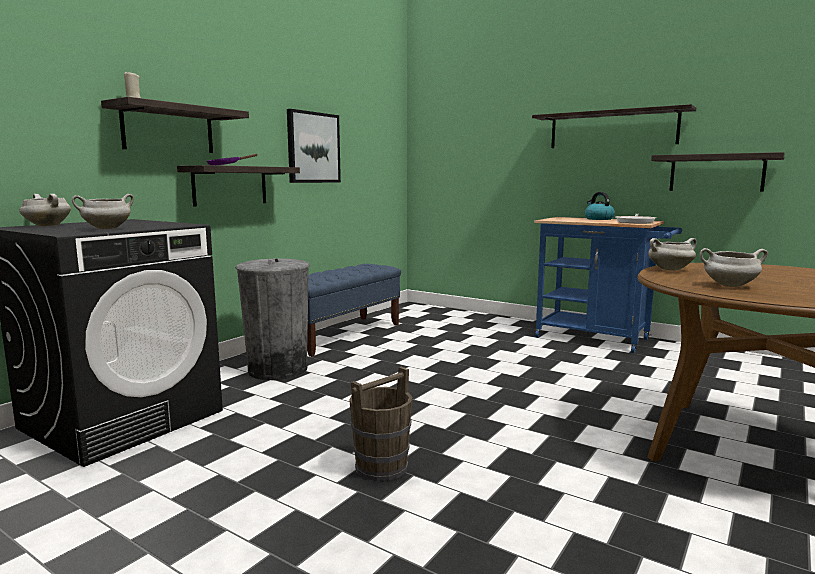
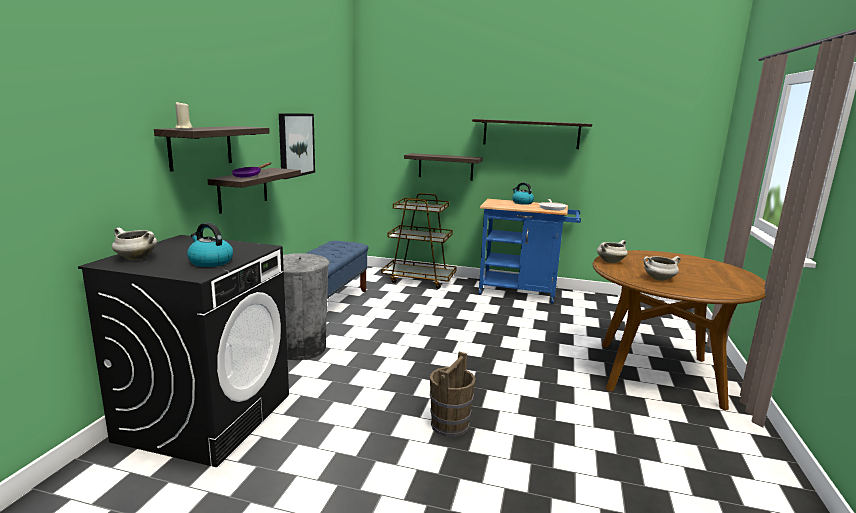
camera: 20 degrees left, 5 degrees up
white cooking pot [72,194,134,229] -> kettle [187,222,233,267]
shelf [651,152,785,192] -> shelf moved to [404,153,483,181]
none -> brown cart [381,193,457,289]

